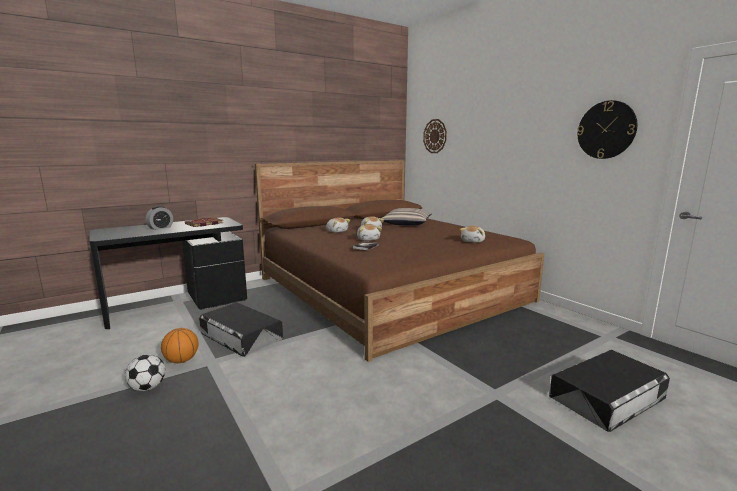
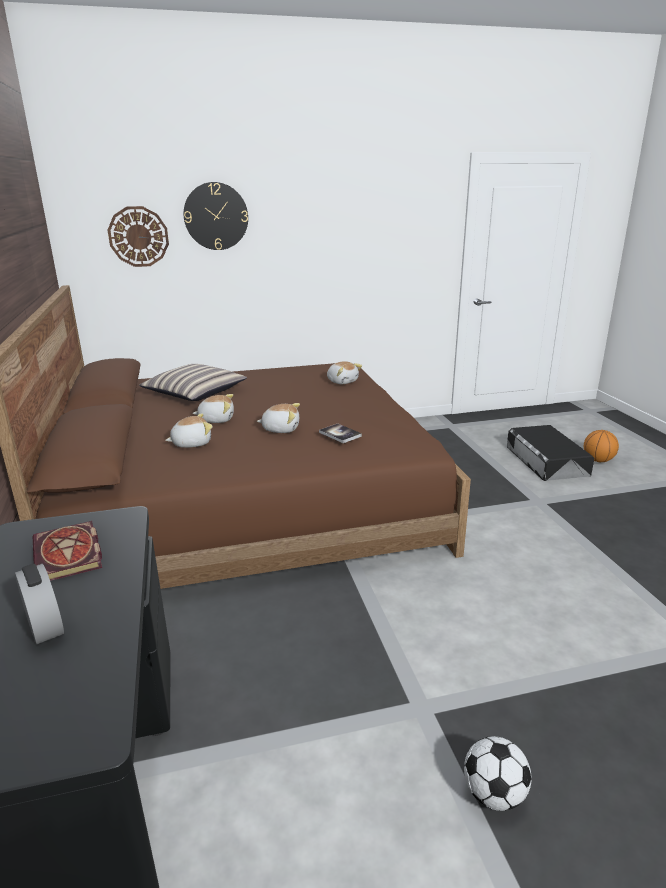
camera: 70 degrees left, 10 degrees up
basketball [161,328,198,363] -> basketball moved to [584,430,619,462]
black storage box [199,302,283,357] -> none
wall clock [577,100,637,159] -> wall clock moved to [184,182,248,250]

